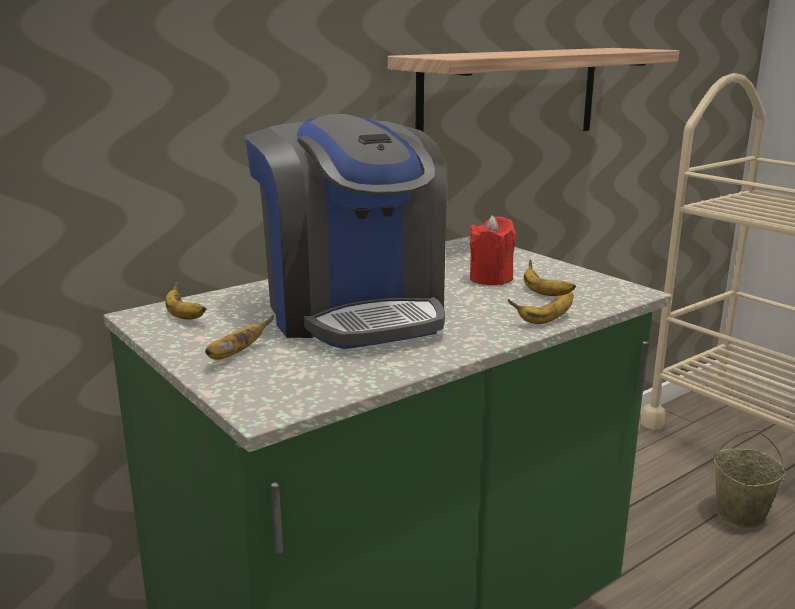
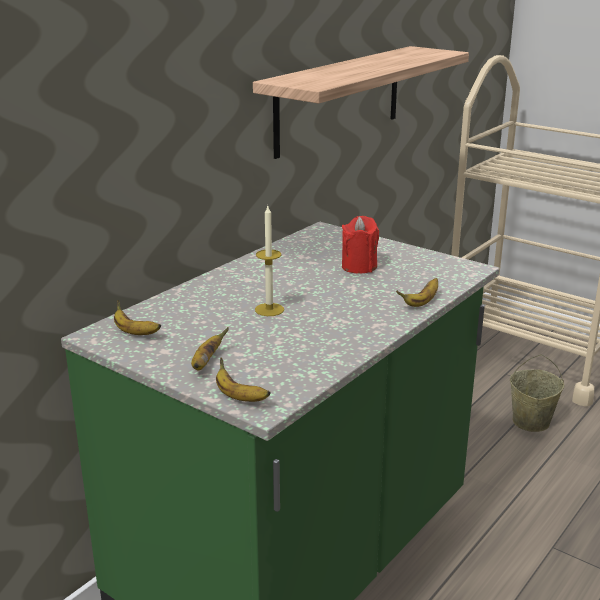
camera: 15 degrees left, 5 degrees up
coffee machine [245,114,447,349] -> candle [255,206,284,316]
banana [524,260,576,296] -> banana moved to [216,357,271,402]

